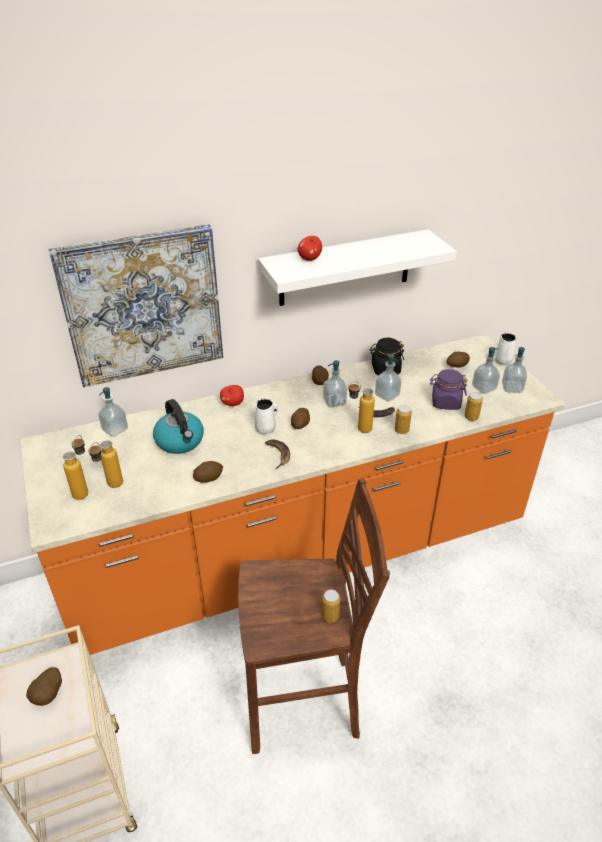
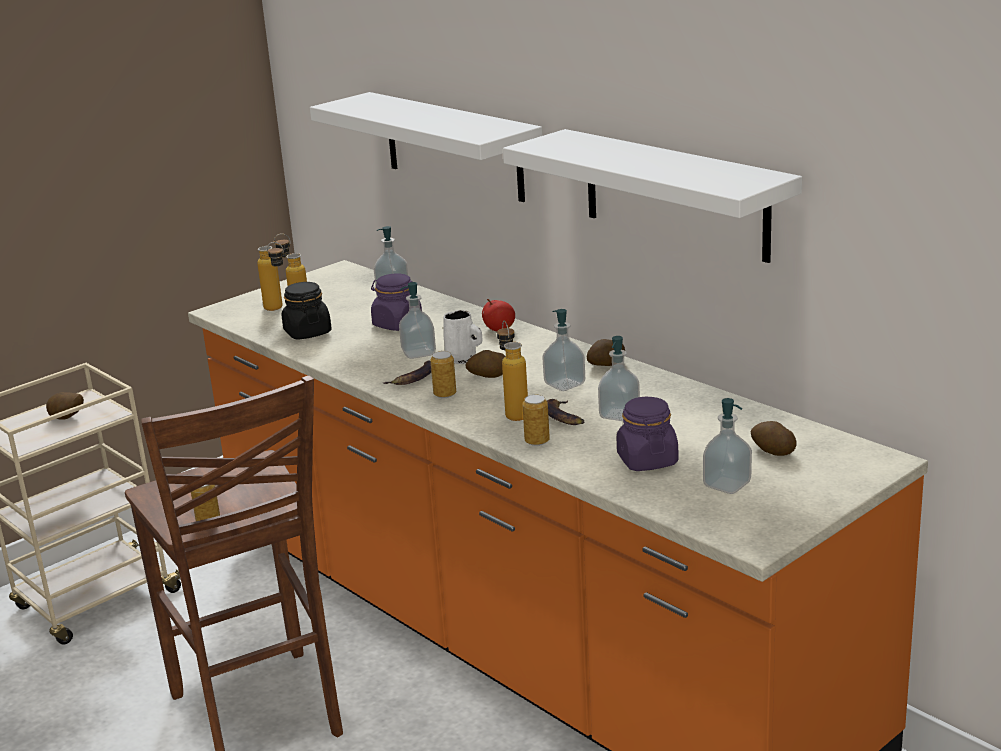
camera: 70 degrees right, 15 degrees down
picture [49,224,223,387] -> white shelf [310,92,542,202]
kettle [153,399,204,454] -> purple jar [371,273,422,331]
potato [193,461,223,483] -> none
apple [298,236,322,261] -> none
black jar [370,338,404,375] -> black jar moved to [282,282,332,340]
can [464,392,483,421] -> can moved to [430,351,456,398]
white mug [495,333,516,365] -> none
soap dispenser [502,347,527,393] -> soap dispenser moved to [399,282,436,359]

